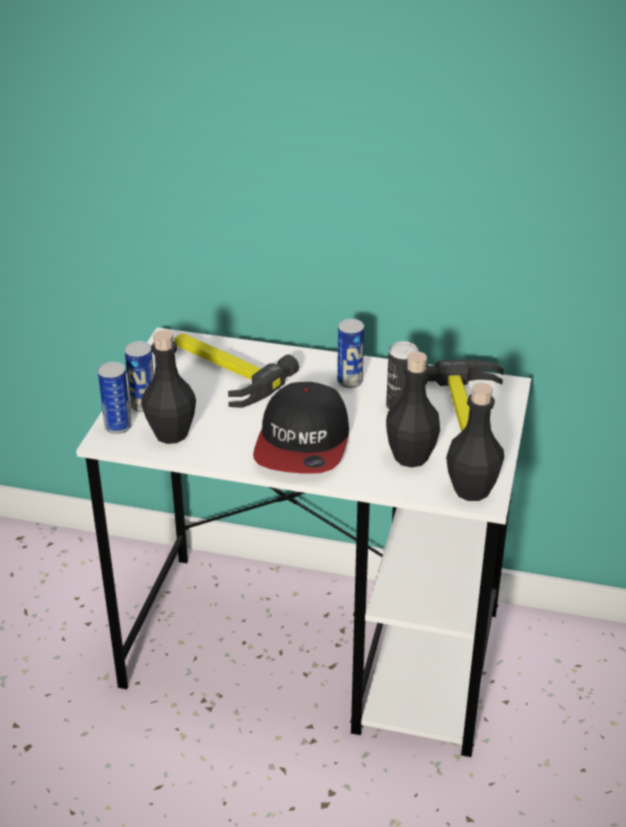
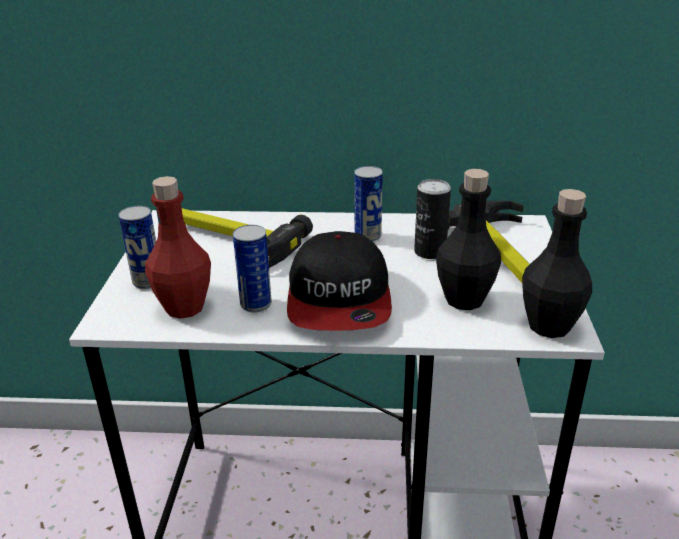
camera: 10 degrees left, 5 degrees down
can [98,362,131,434] -> can moved to [233,225,272,313]
black bottle [141,330,196,444] -> red bottle [145,176,211,319]

